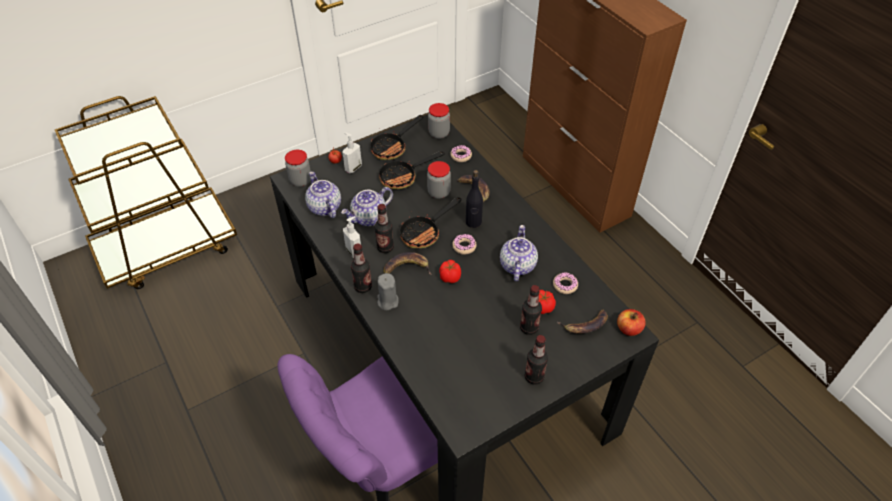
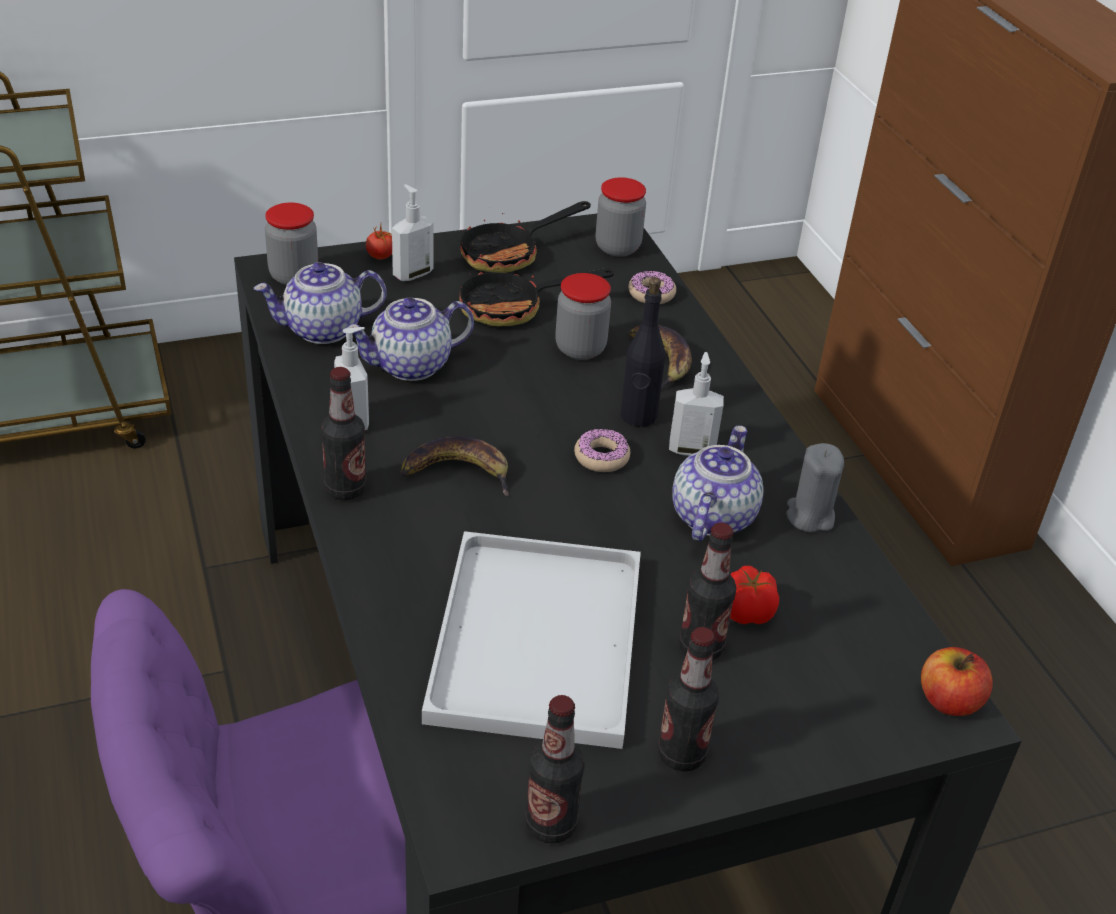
camera: 10 degrees right, 10 degrees down
teapot [305,171,341,218] -> teapot turned 90 degrees counterclockwise [254,262,387,344]
bottle [375,204,394,253] -> bottle moved to [525,695,585,844]
grey candle [377,273,399,310] -> grey candle moved to [787,443,844,533]
frying pan [400,197,461,248] -> none
tomato [439,260,461,283] -> none
donut [553,272,578,294] -> none
banana [557,309,608,334] -> none
none -> white tray [422,531,641,749]
none -> soap dispenser [669,352,724,456]

